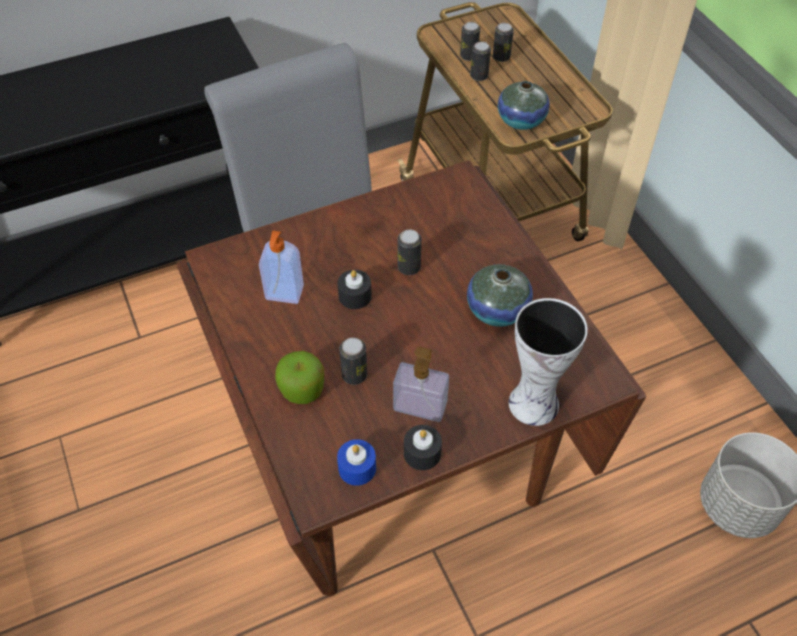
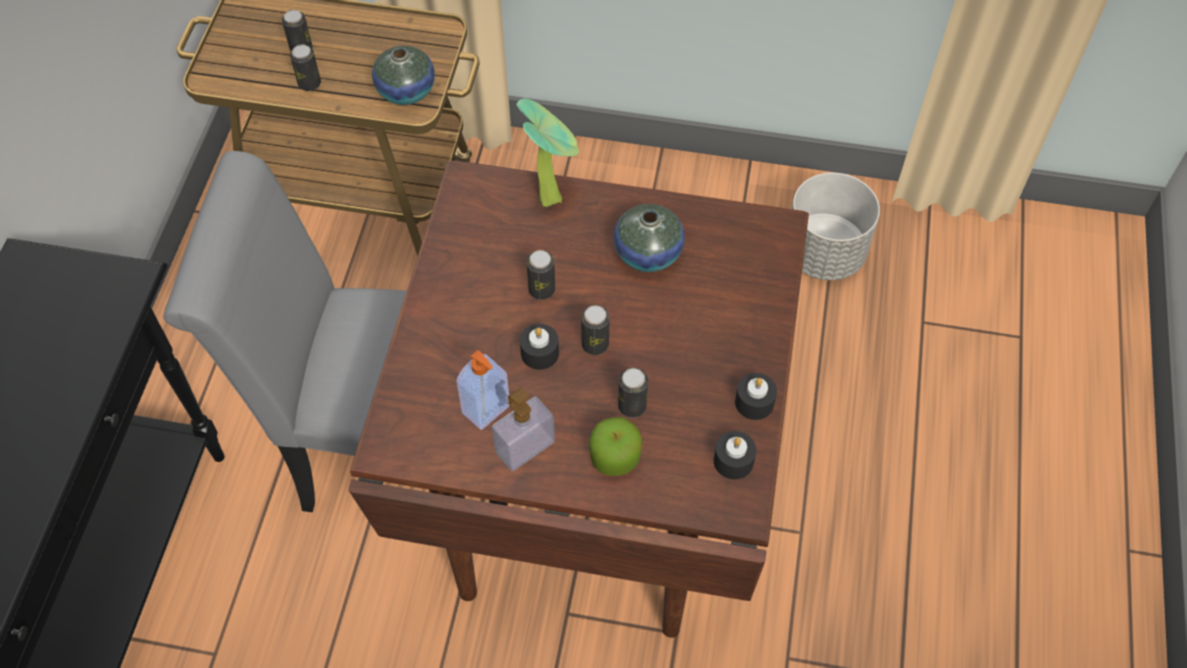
camera: 55 degrees left, 5 degrees up
blue candle [337,439,376,486] -> black candle [714,431,757,479]
soap dispenser [393,346,449,422] -> soap dispenser moved to [492,388,555,471]
can [460,22,480,61] -> can moved to [581,305,610,355]
vase [509,298,588,426] -> none
none -> potted plant [516,99,579,207]

